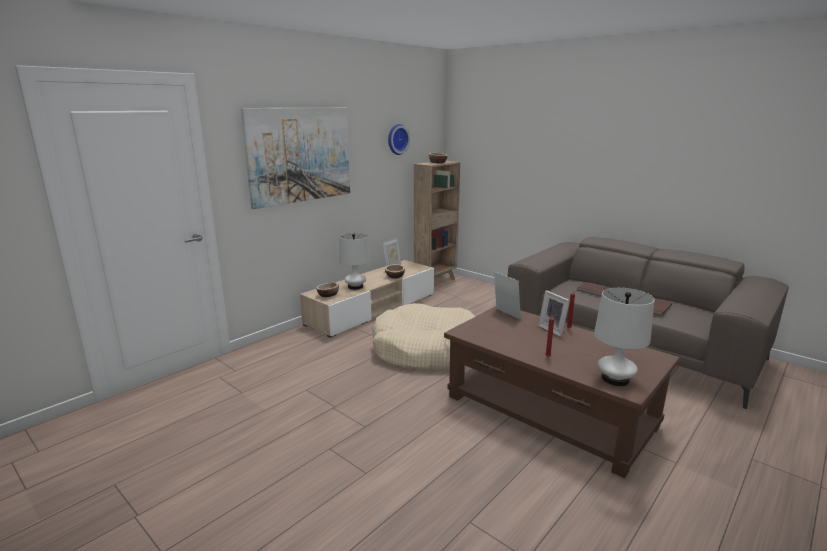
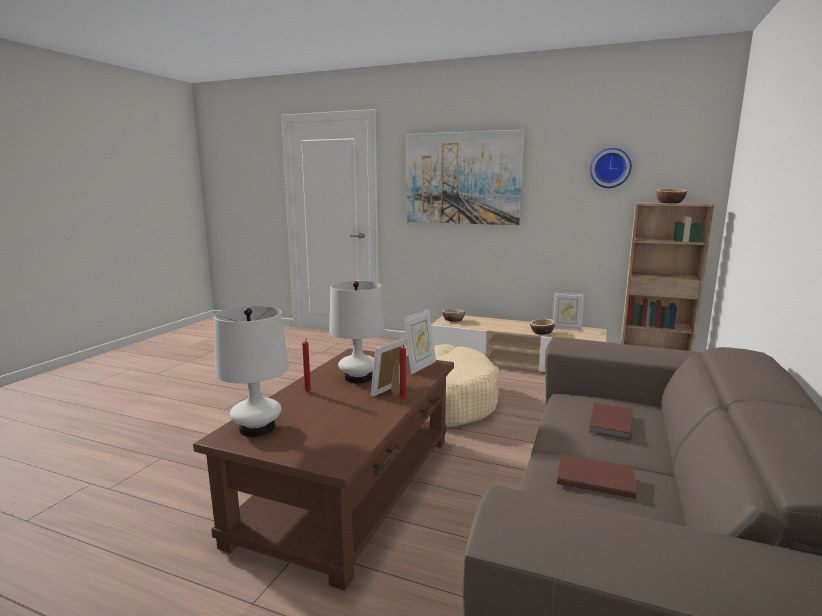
camera: 70 degrees right, 5 degrees down
white table lamp [339,233,370,290] -> white table lamp moved to [329,281,385,383]

